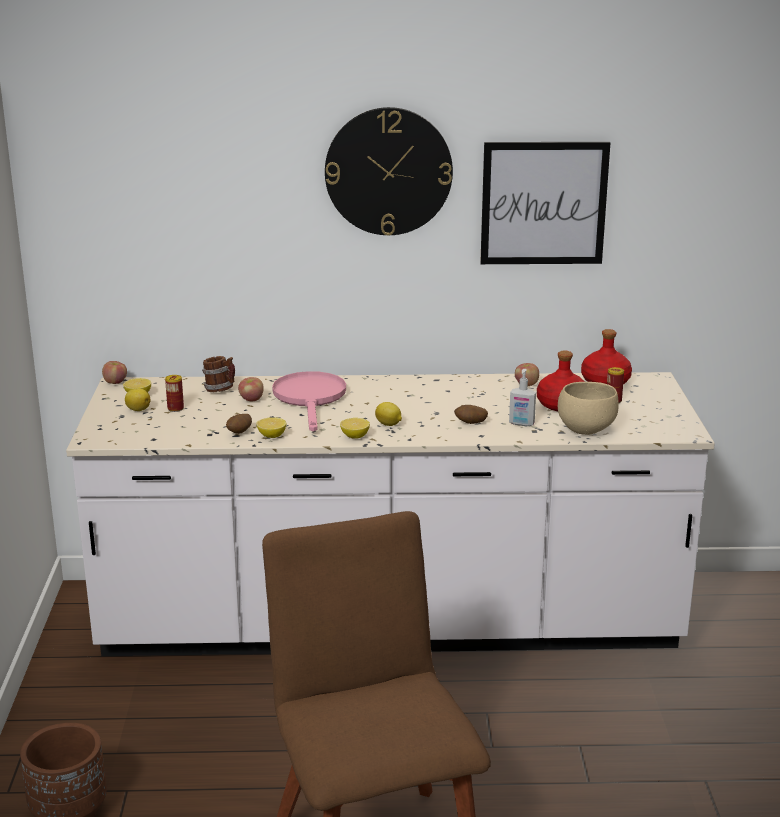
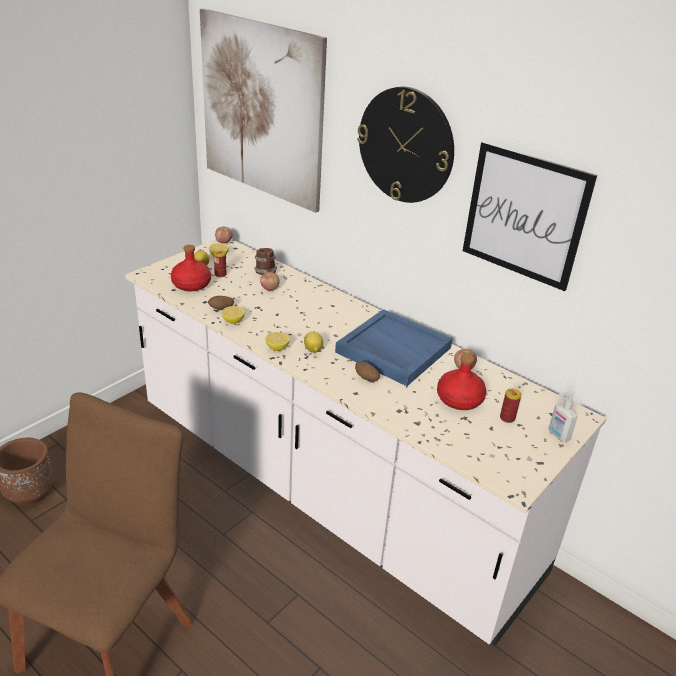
camera: 40 degrees right, 10 degrees up
pink frying pan [272,371,346,432] -> none
soap dispenser [509,369,536,426] -> soap dispenser moved to [548,391,578,442]
beige bowl [558,382,618,435] -> none
red bottle [581,329,632,384] -> red bottle moved to [171,245,211,291]
none -> picture [200,9,327,213]
none -> blue tray [335,309,453,386]

